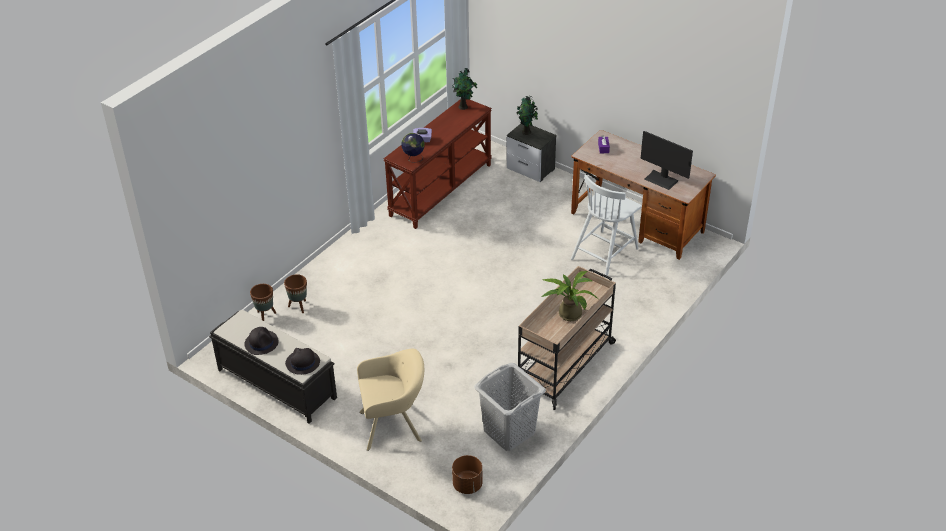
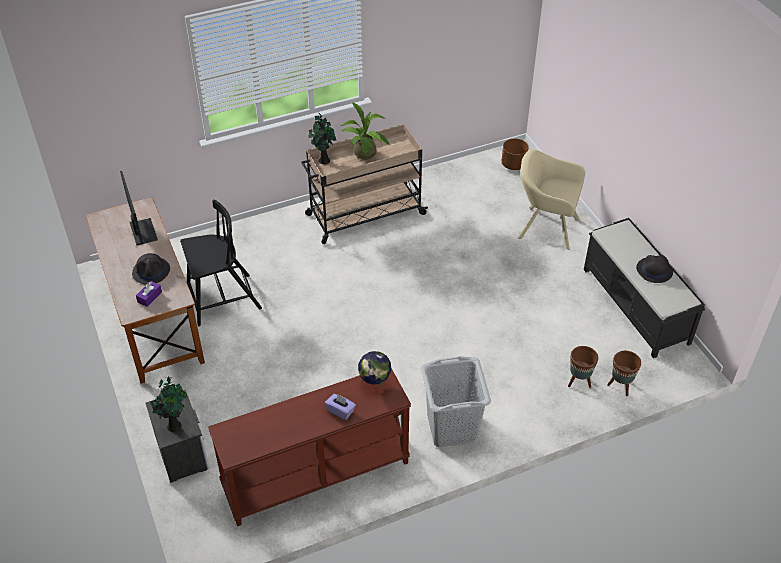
camera: 150 degrees left, 5 degrees up
black hat [285,348,320,375] -> black hat moved to [132,253,170,284]
potted plant [452,68,478,110] -> potted plant moved to [308,112,337,164]
grey laundry basket [474,363,546,451] -> grey laundry basket moved to [421,356,491,447]
white chair [571,175,642,276] -> black chair [180,199,262,326]

